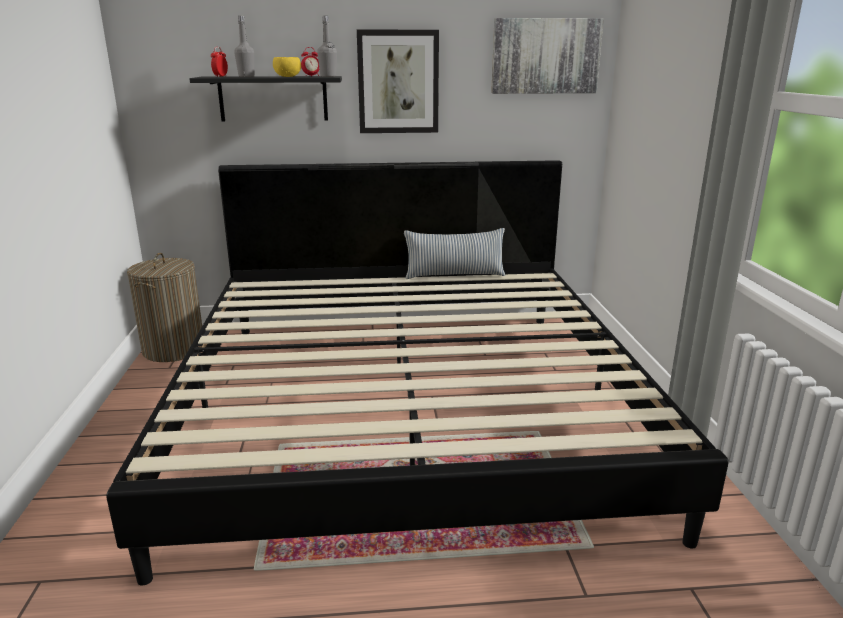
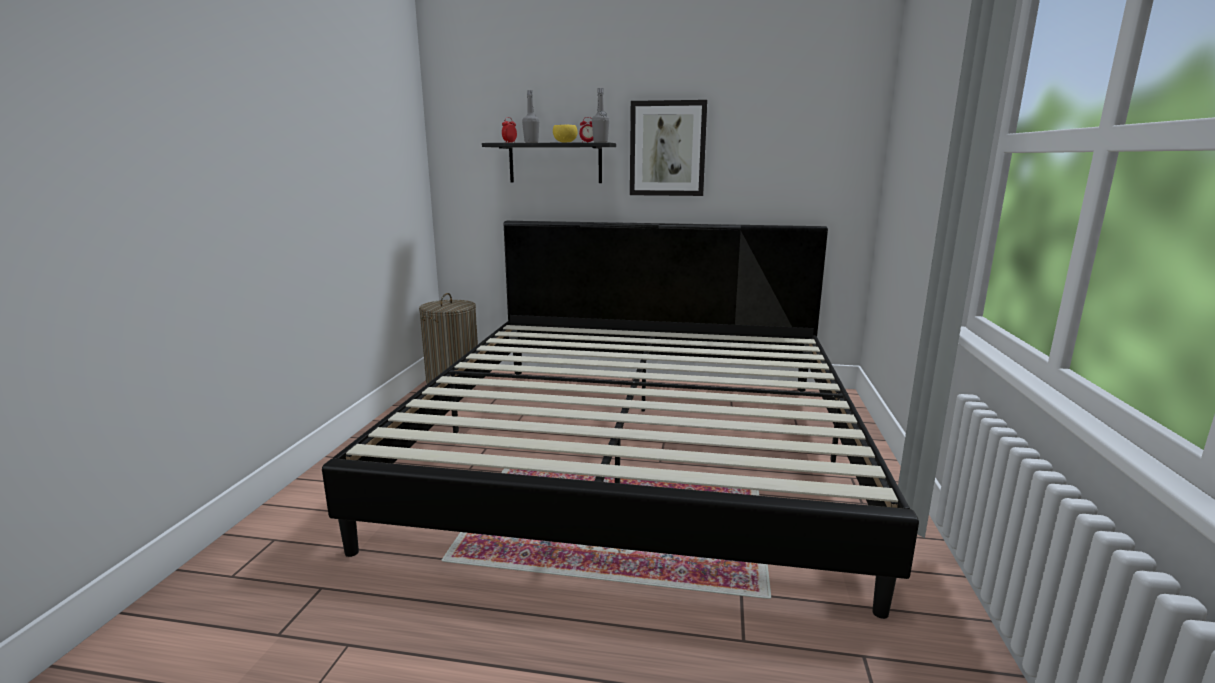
camera: 15 degrees right, 5 degrees down
pillow [404,228,505,279] -> none
picture [491,18,604,94] -> none

